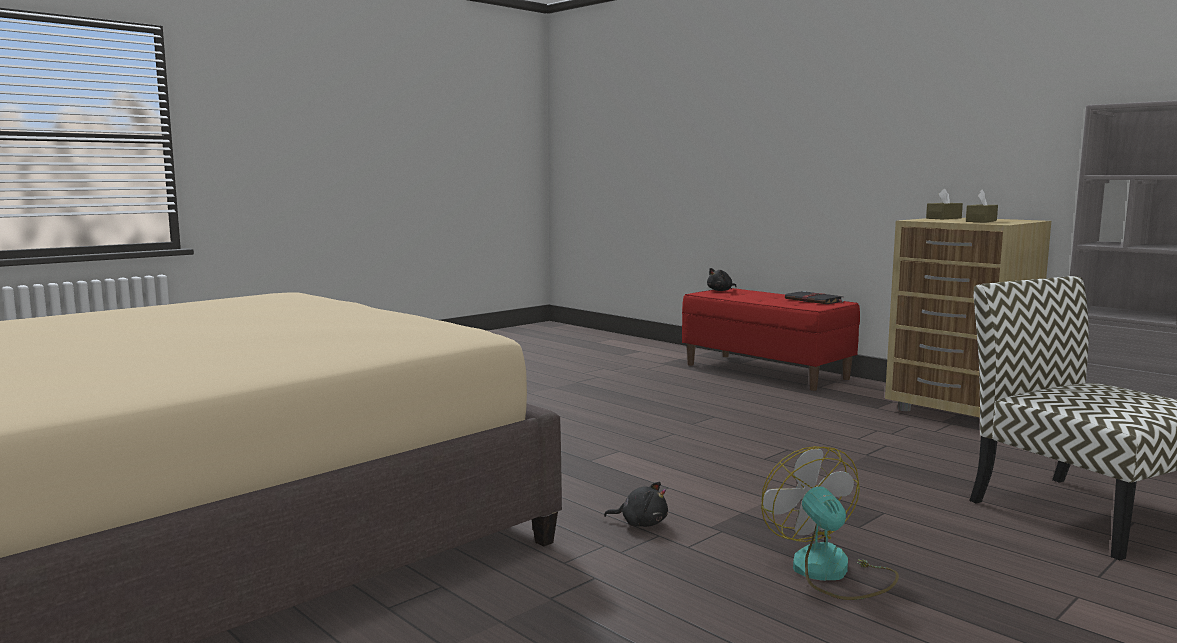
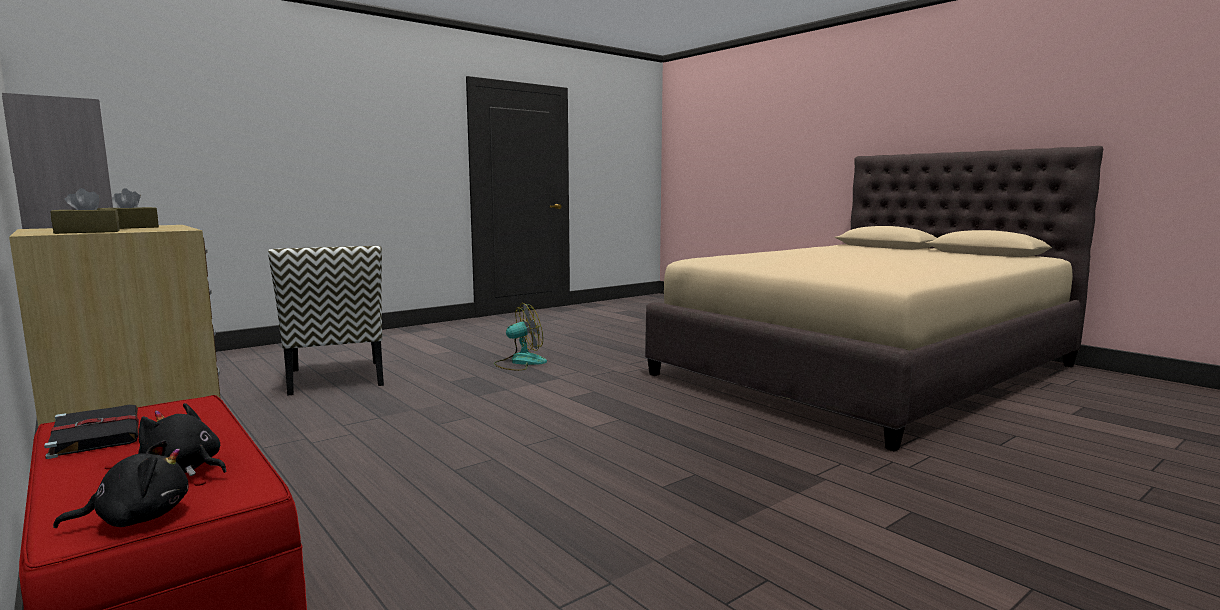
camera: 175 degrees left, 0 degrees up
black plush toy [604,482,668,527] -> black plush toy moved to [138,403,226,476]
fan [761,446,899,600] -> fan turned 105 degrees counterclockwise [494,303,547,371]

